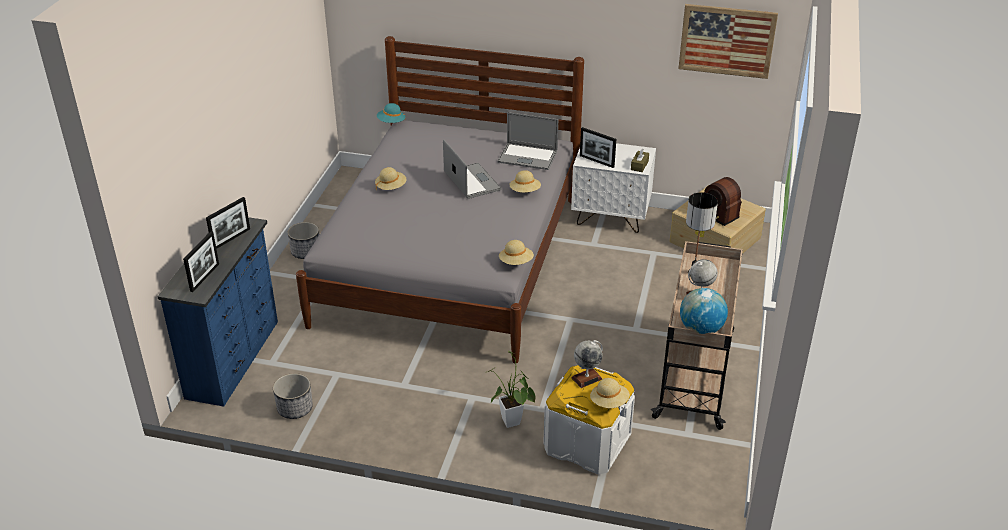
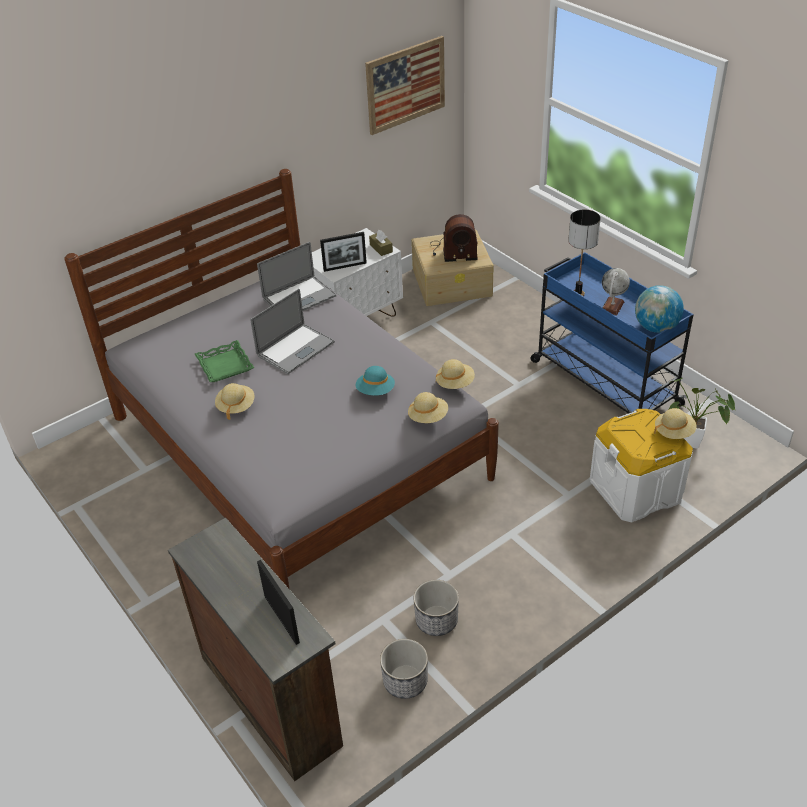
camera: 50 degrees left, 5 degrees up
blue dresser [157,217,278,407] -> brown dresser [168,517,343,781]
picture frame [206,197,250,249] -> none
planter [287,222,319,259] -> planter moved to [414,580,459,636]
turquoise hat [377,103,406,123] -> turquoise hat moved to [356,366,395,395]
laptop [443,140,501,199] -> laptop turned 120 degrees clockwise [250,289,335,374]
potted plant [488,351,535,428] -> potted plant moved to [668,378,735,449]
beige hat [509,170,541,193] -> beige hat moved to [408,392,448,423]
globe [571,340,603,388] -> none
beige cart [651,241,743,430] -> blue cart [530,252,694,414]
none -> green tray [195,340,254,382]

